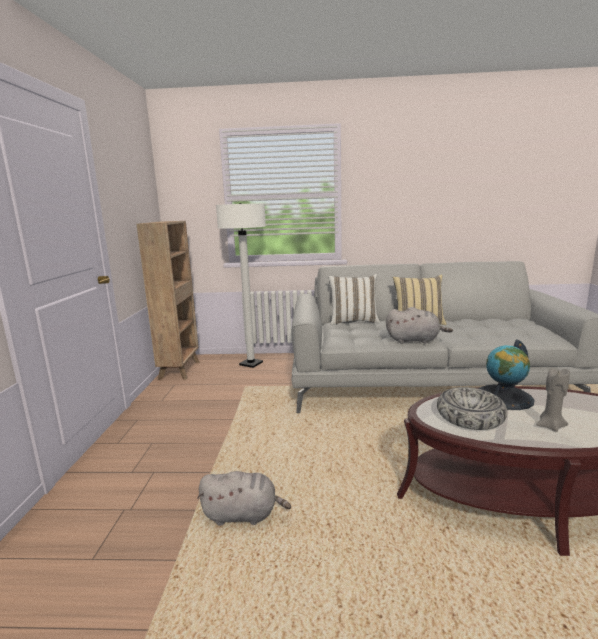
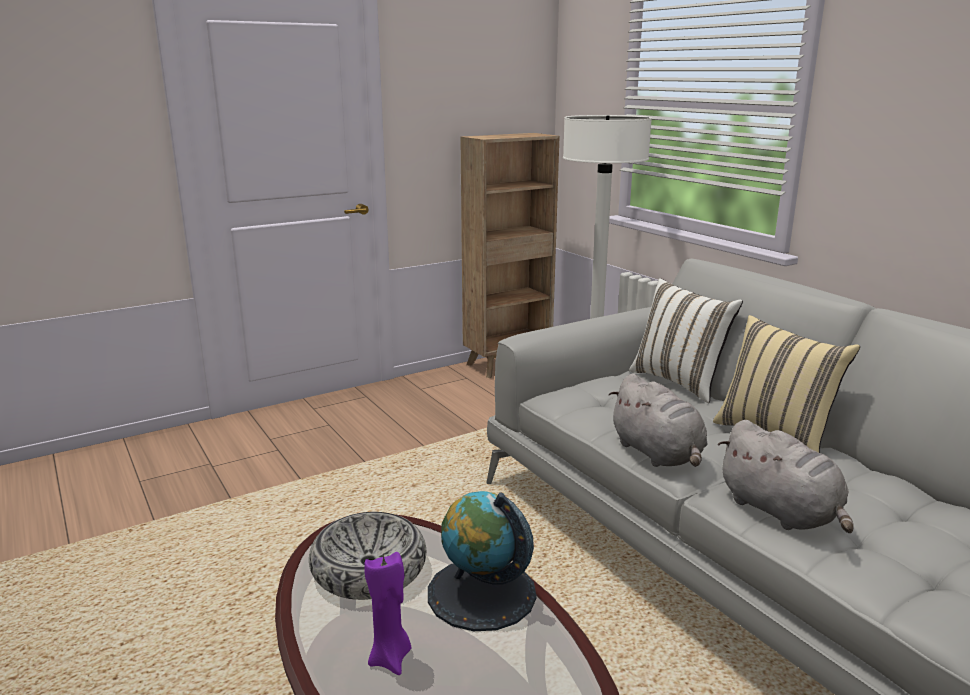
camera: 55 degrees right, 5 degrees up
grey plush toy [197,471,291,526] -> grey plush toy moved to [718,420,854,533]
grey candle [536,369,570,432] -> purple candle [364,552,412,675]

